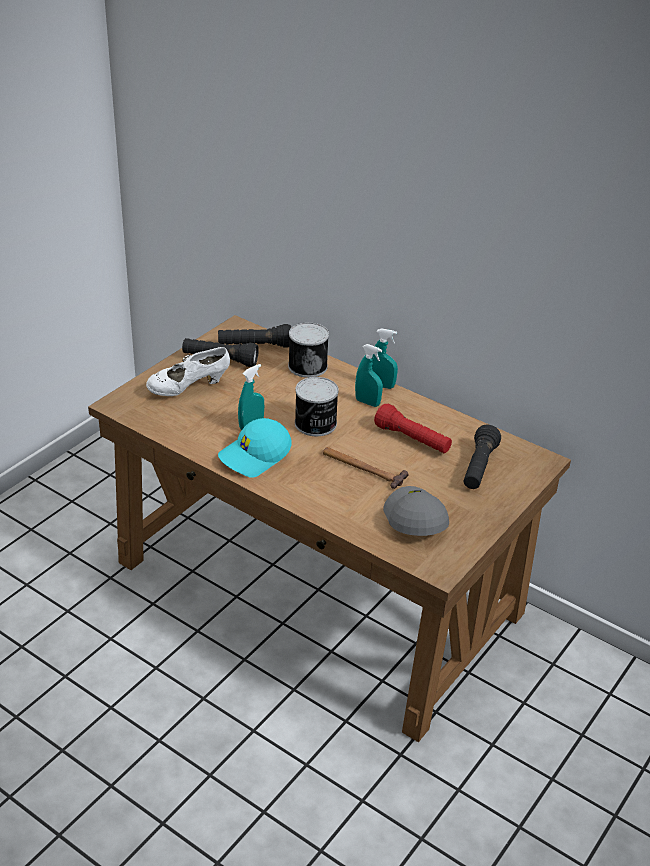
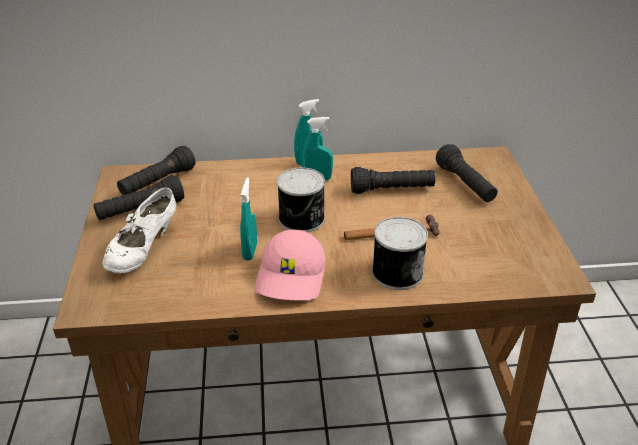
camera: 40 degrees left, 0 degrees up
turquoise cap [218,418,292,478] -> pink cap [254,230,326,301]
can [288,322,329,378] -> can moved to [372,217,428,290]
red flashlight [374,404,452,453] -> black flashlight [351,167,436,194]
grey cap [383,486,449,536] -> none

